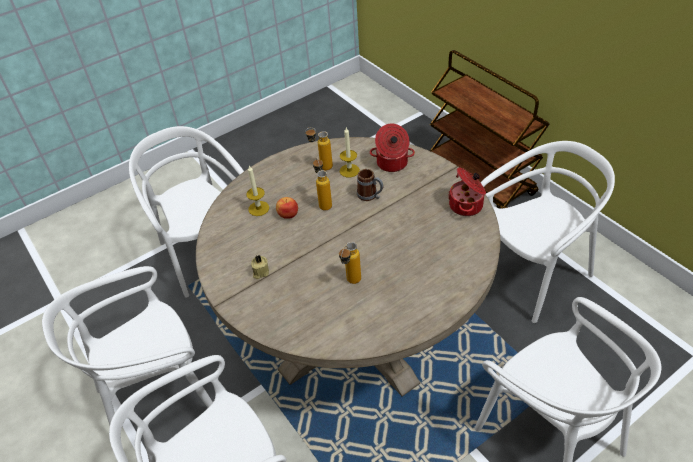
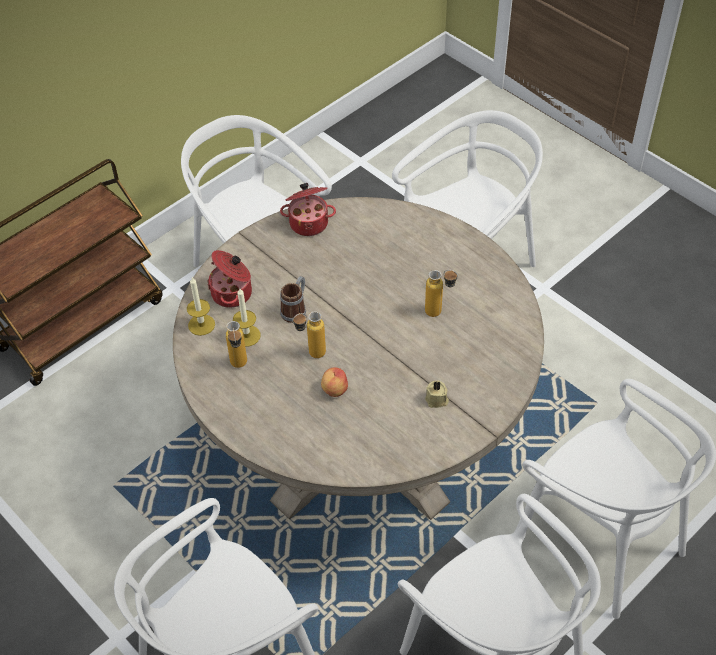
camera: 100 degrees left, 5 degrees up
candle [246,166,269,216] -> candle moved to [187,277,215,336]

